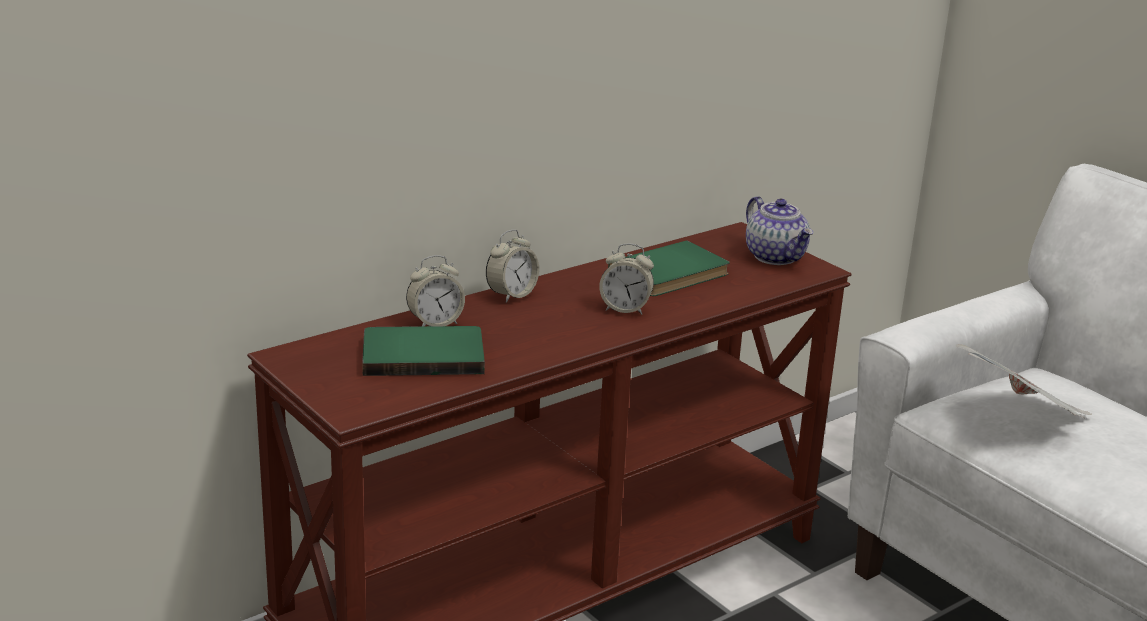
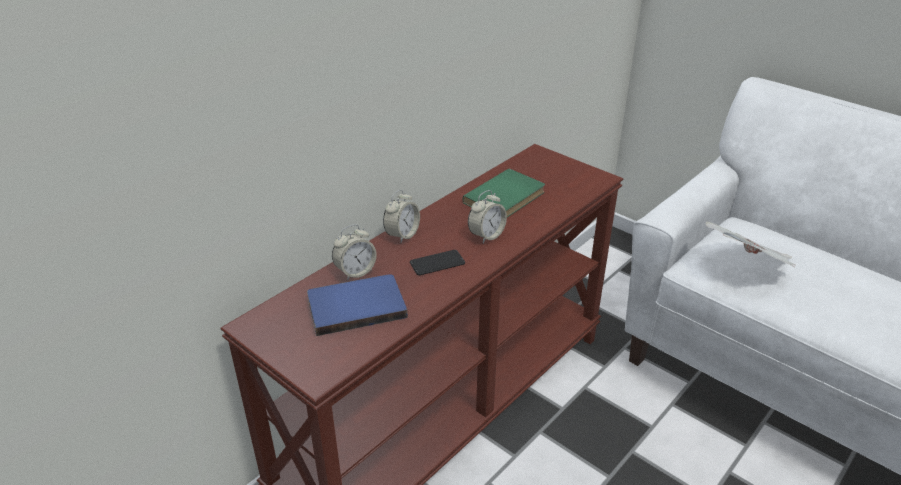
camera: 10 degrees left, 10 degrees up
green book [362,326,485,376] -> blue book [307,274,408,336]
alarm clock [599,244,654,315] -> alarm clock turned 45 degrees counterclockwise [468,190,507,243]
teapot [746,196,814,265] -> none
none -> phone [410,250,465,275]

